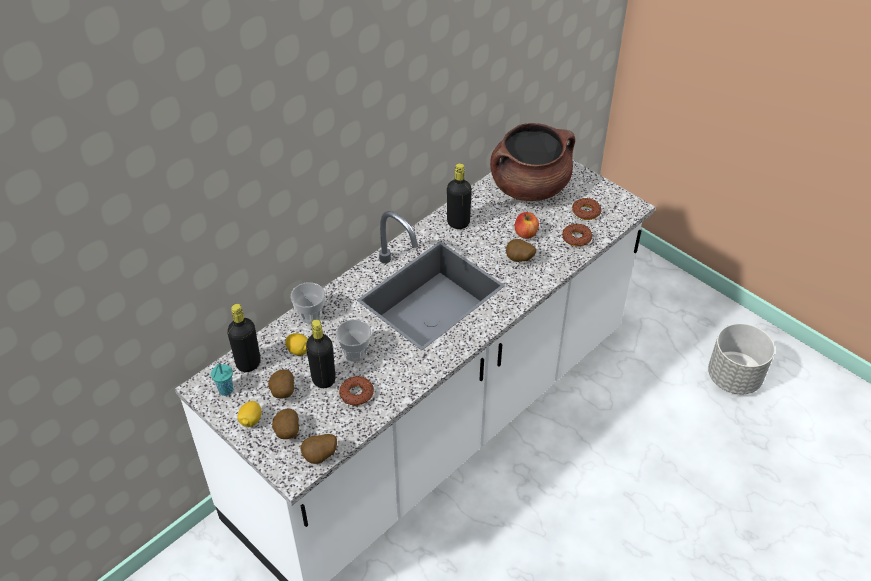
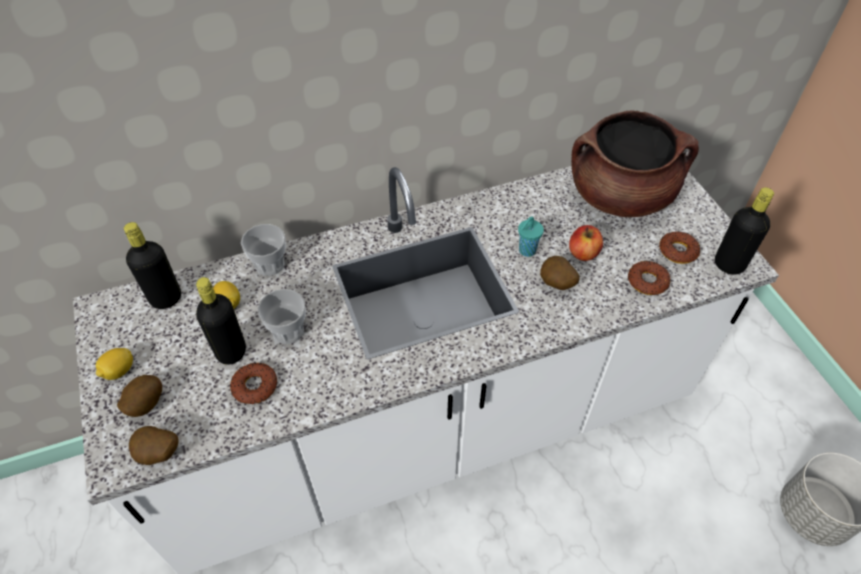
camera: 25 degrees right, 5 degrees up
turquoise cup [211,364,233,396] -> turquoise cup moved to [518,216,544,257]
potato [268,369,294,399] -> none
black bottle [447,163,472,229] -> black bottle moved to [715,187,774,275]

